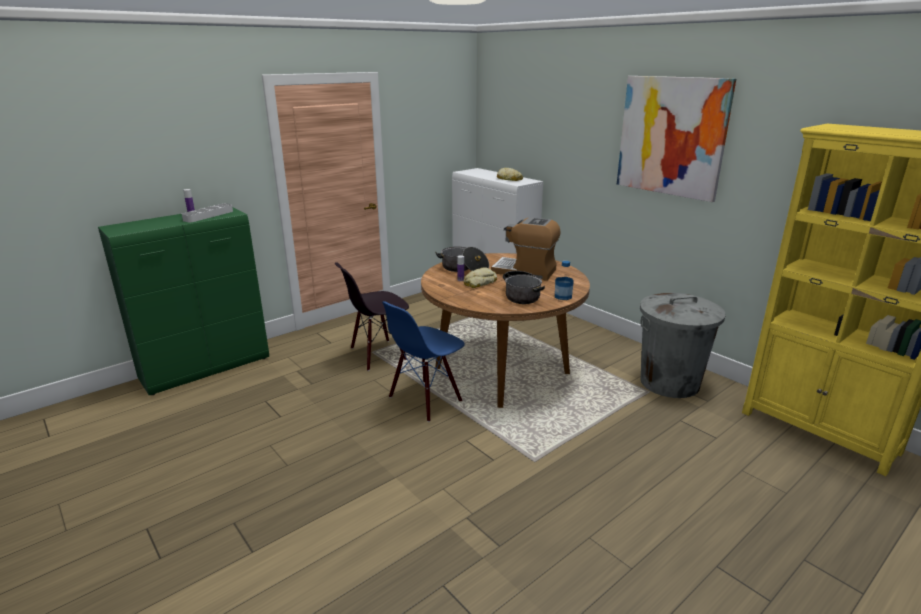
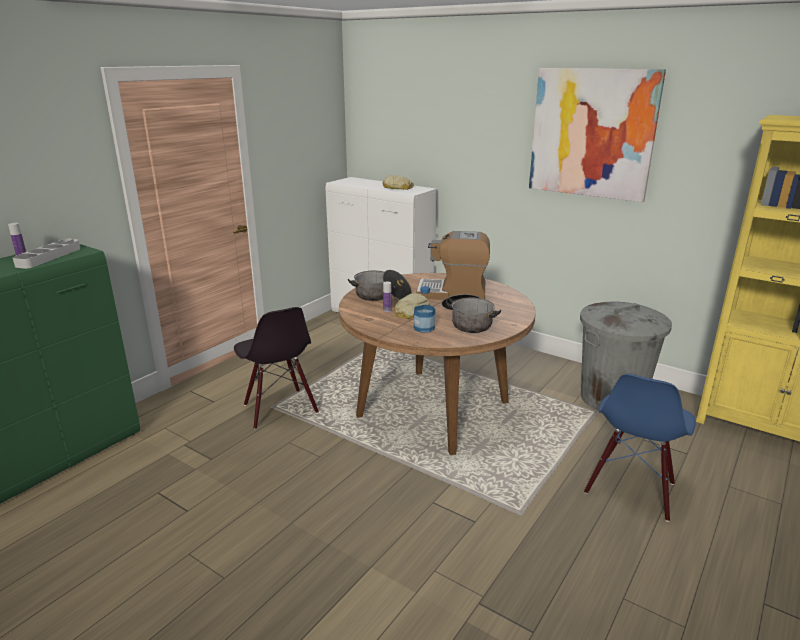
camera: 15 degrees left, 0 degrees up
black chair [335,262,409,371] -> black chair turned 75 degrees counterclockwise [234,307,319,430]
blue chair [382,301,465,422] -> blue chair moved to [584,374,696,522]
bottle [555,261,574,300] -> bottle moved to [414,286,435,333]

